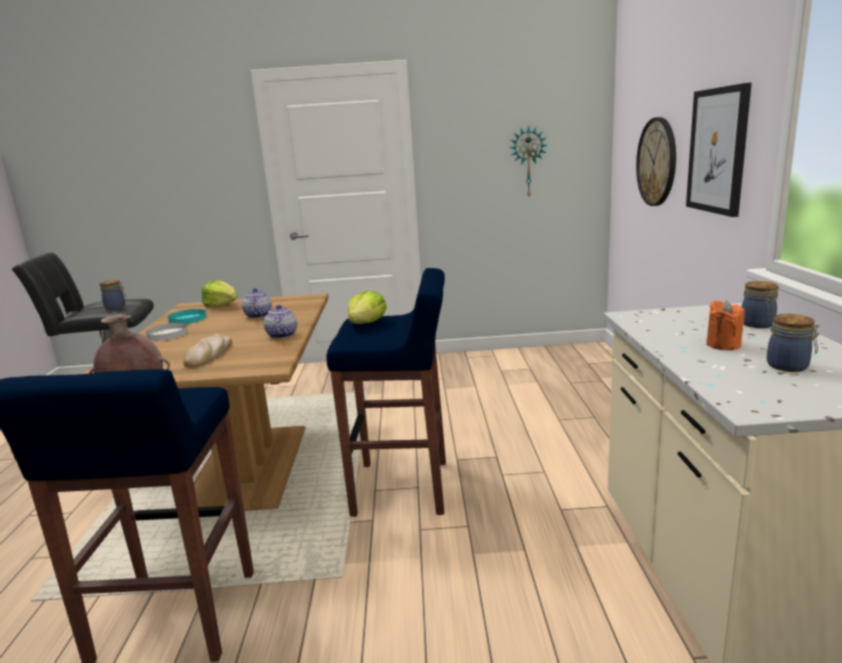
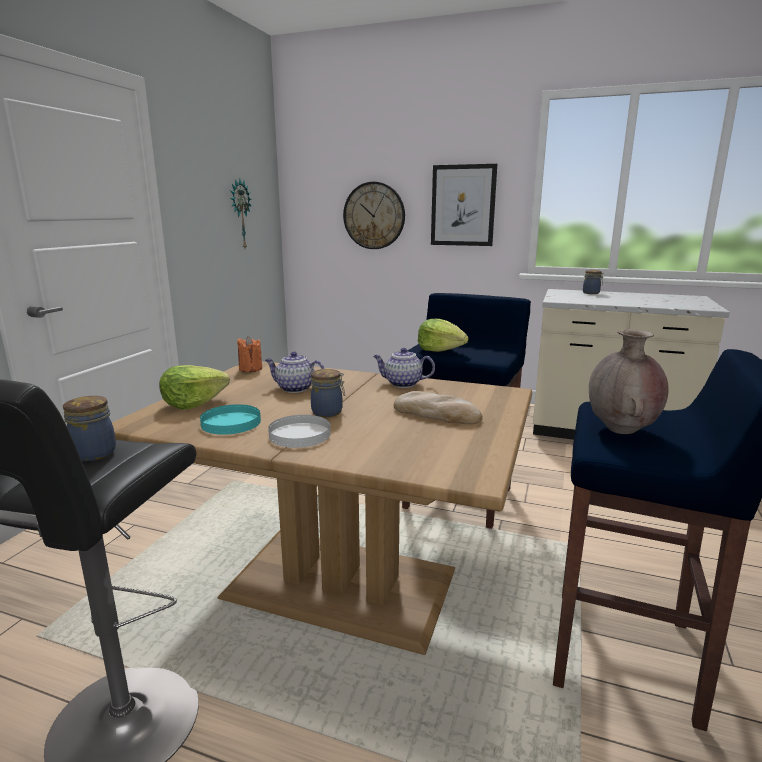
camera: 70 degrees left, 0 degrees up
orange candle [706,300,745,350] -> orange candle moved to [237,336,262,372]
jar [767,314,820,372] -> jar moved to [311,369,345,417]

